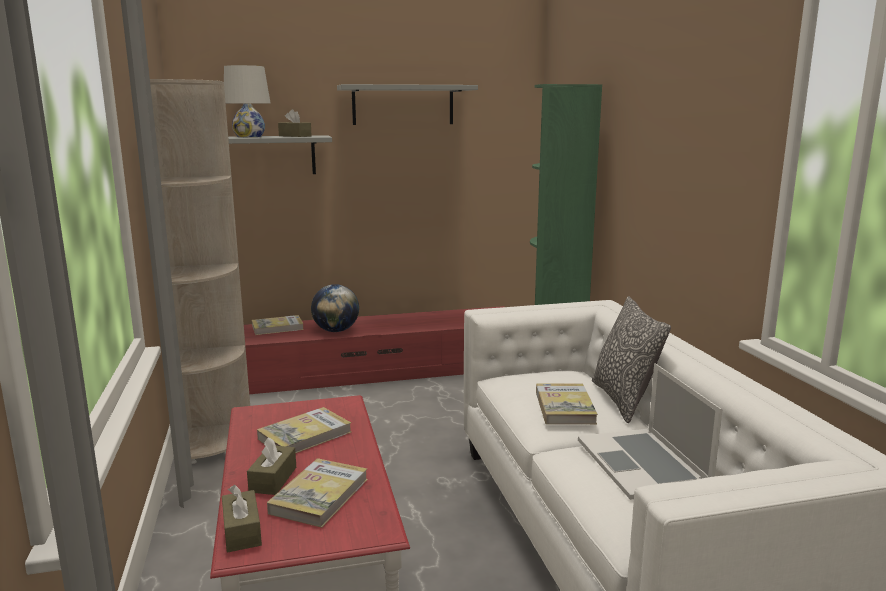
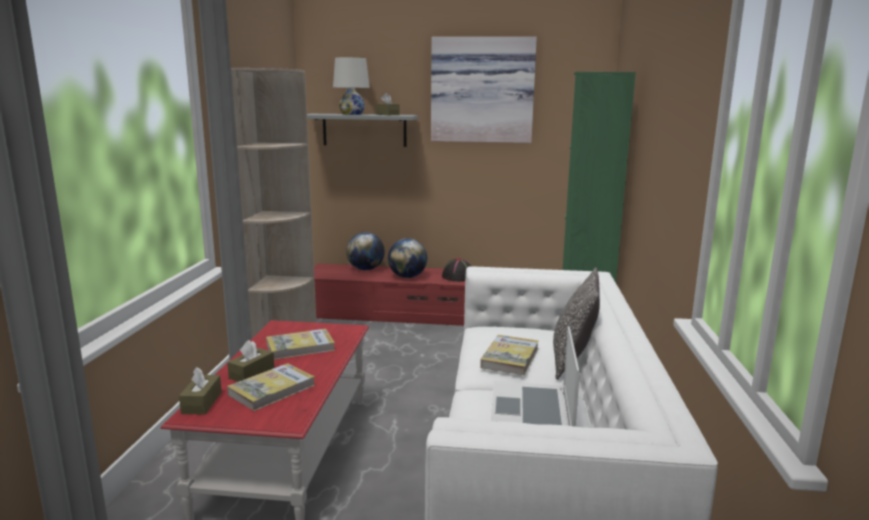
camera: 20 degrees right, 0 degrees up
book [252,315,304,335] -> globe [346,232,385,270]
grey shelf [337,84,478,125] -> picture [431,37,537,143]
none -> black hat [442,258,471,282]

